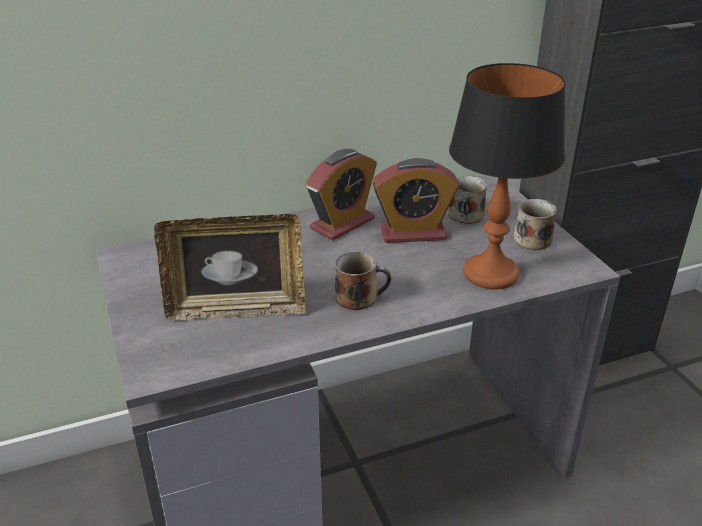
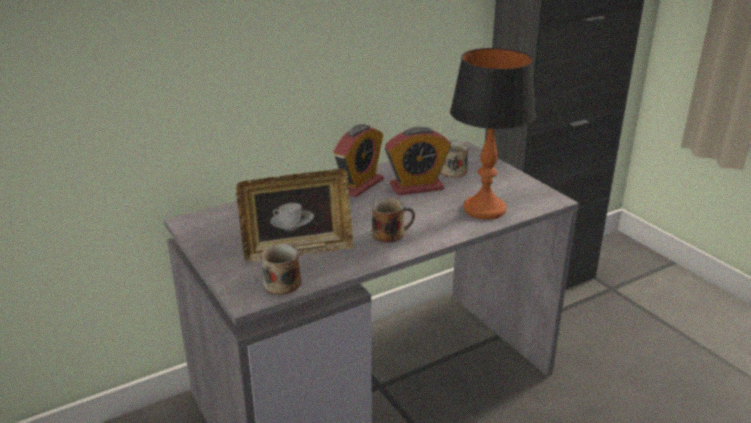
camera: 10 degrees left, 5 degrees down
mug [514,199,557,250] -> mug moved to [262,244,301,295]

